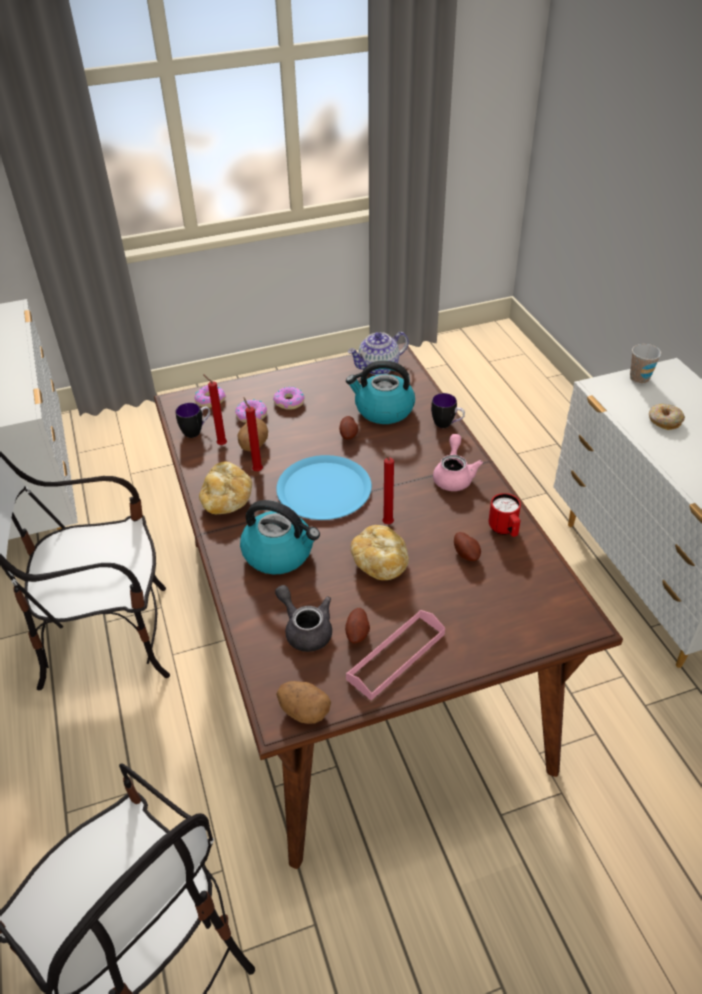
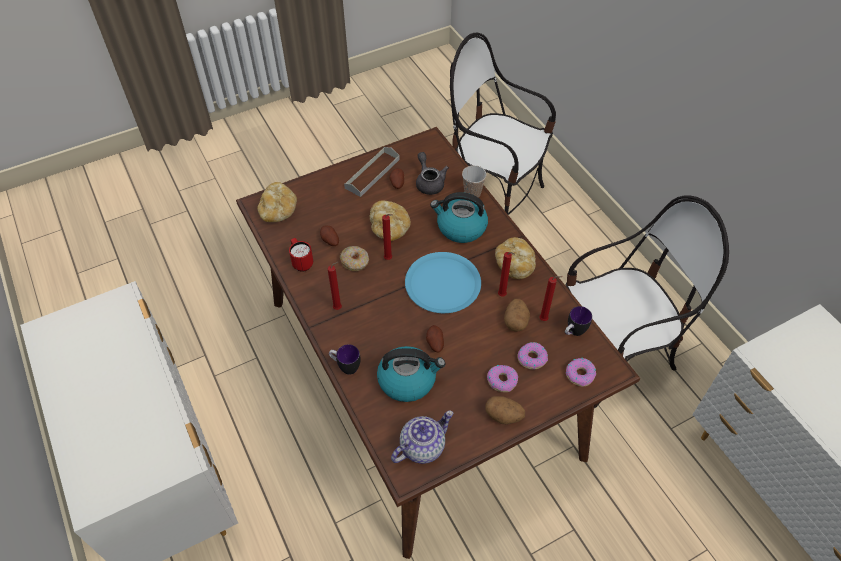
camera: 170 degrees right, 10 degrees up
grey teapot [275,585,332,652] -> grey teapot turned 150 degrees counterclockwise [416,152,449,195]
potato [276,681,331,724] -> potato moved to [485,396,525,424]
pink tray [346,610,445,700] -> grey tray [344,147,400,197]
pink teapot [433,434,483,491] -> red candle [328,261,342,310]
cup [630,344,661,384] -> cup moved to [462,165,486,198]
donut [649,404,685,430] -> donut moved to [340,246,369,271]
none -> bread [257,182,297,222]

